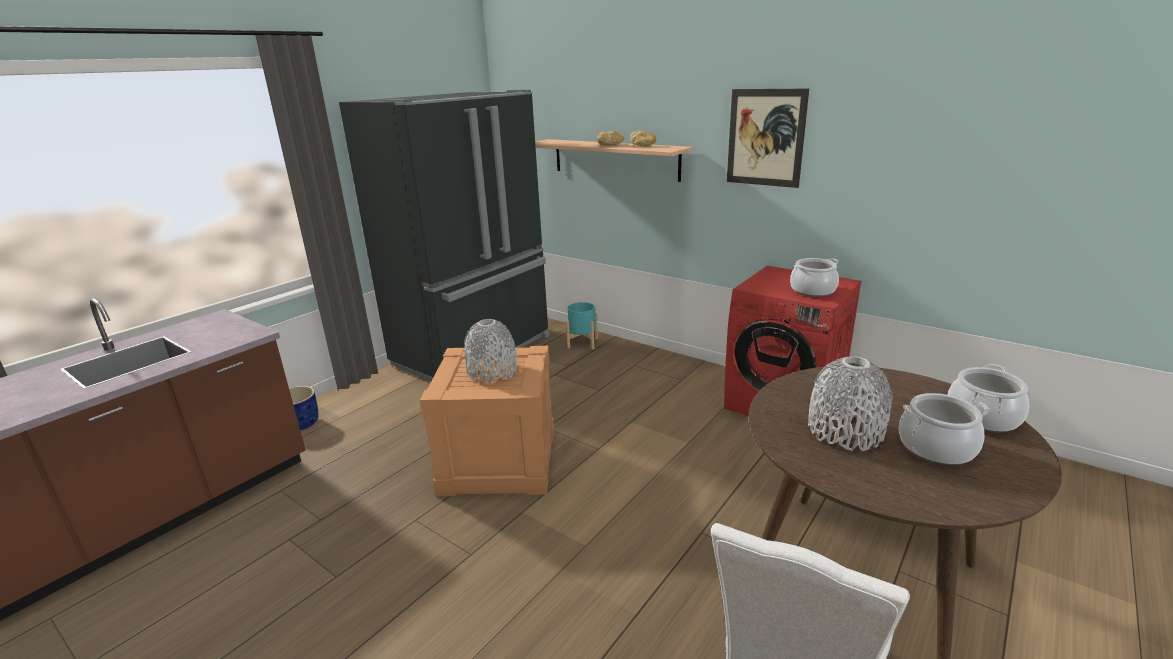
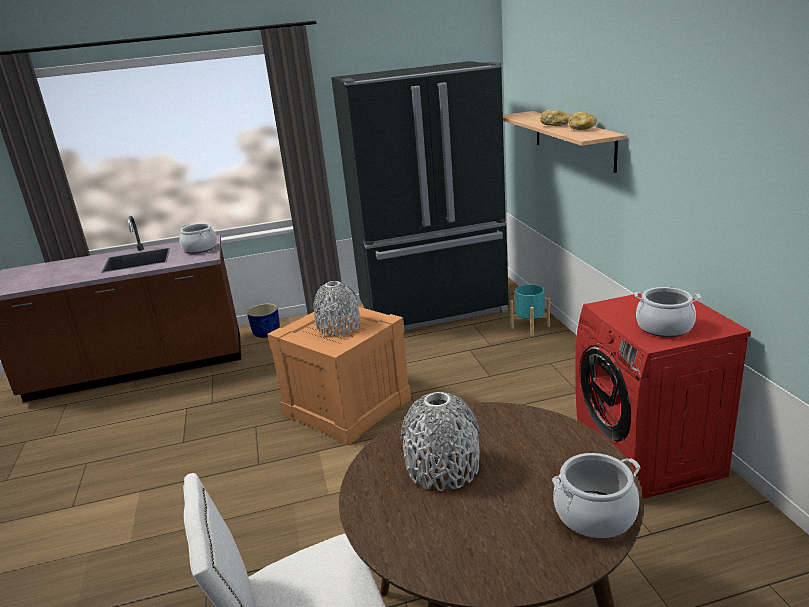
camera: 40 degrees right, 0 degrees up
picture [727,89,809,188] -> none
cooking pot [899,393,990,465] -> cooking pot moved to [180,223,217,254]

